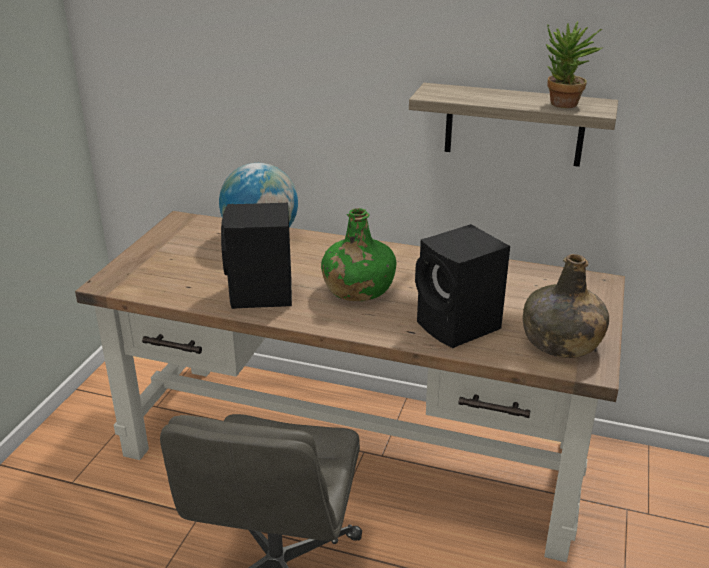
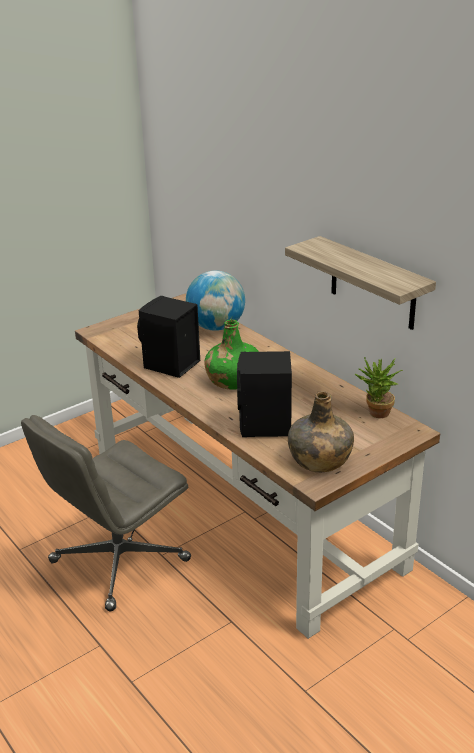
camera: 35 degrees right, 0 degrees up
potted plant [546,21,602,108] -> potted plant moved to [355,357,403,418]

